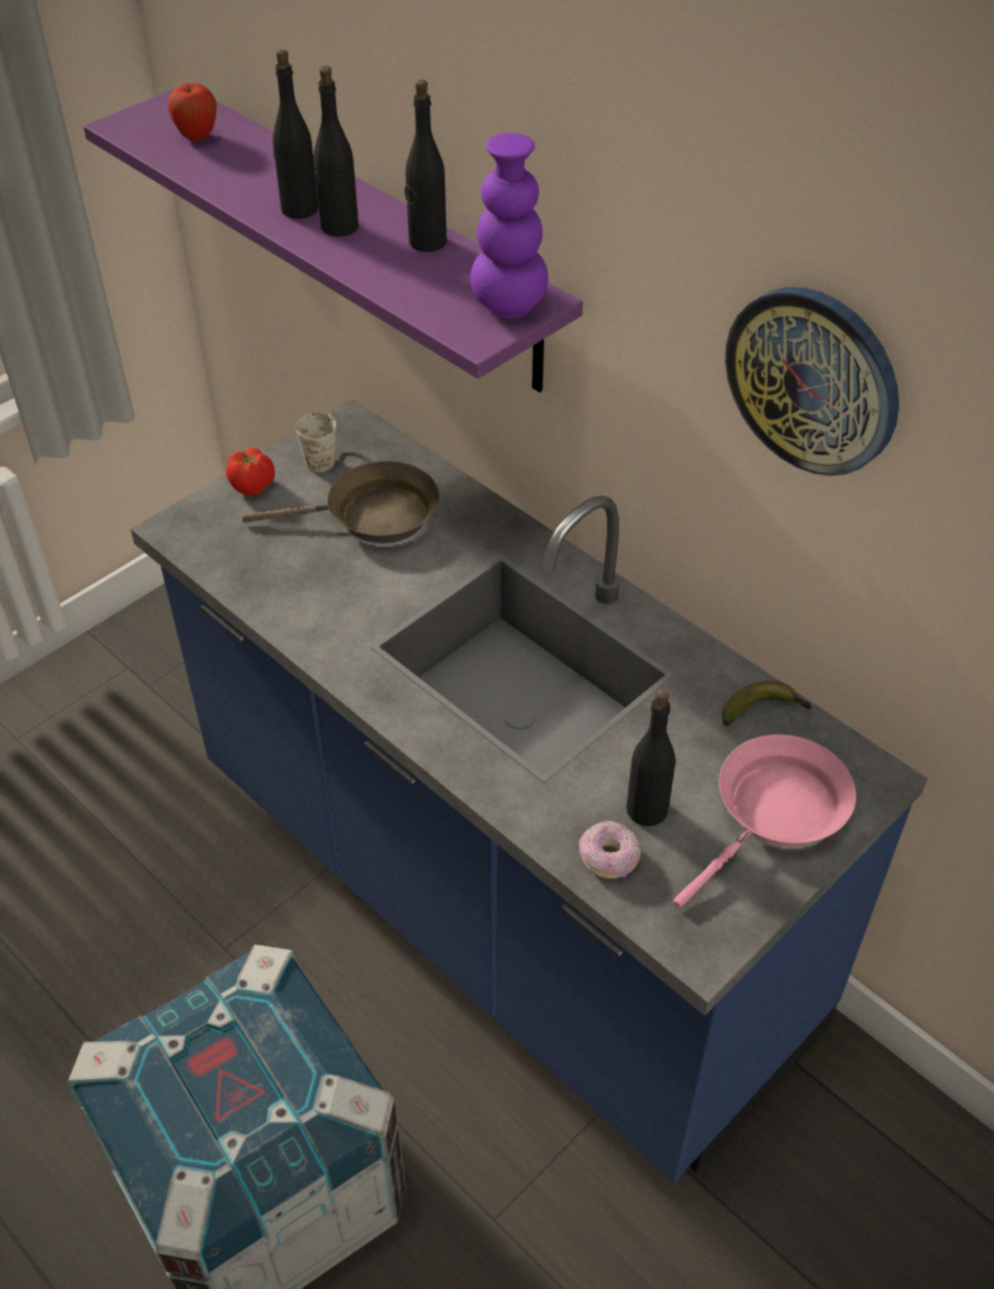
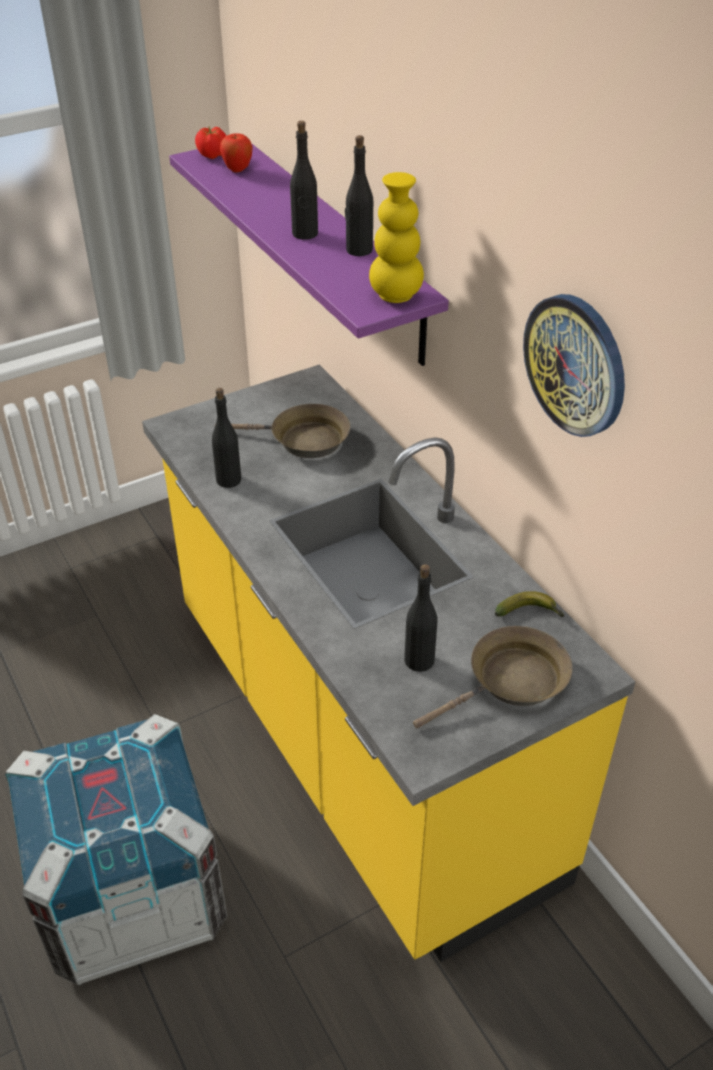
camera: 15 degrees right, 5 degrees down
blue counter [131,399,927,1183] -> yellow counter [142,365,635,962]
tomato [226,447,275,496] -> tomato moved to [195,127,226,159]
black bottle [273,49,318,219] -> black bottle moved to [212,388,241,488]
white mug [295,413,336,472] -> none
purple vase [470,133,548,318] -> yellow vase [369,172,424,303]
donut [579,820,641,879] -> none
pink frying pan [673,734,856,908] -> brown frying pan [413,626,572,729]

